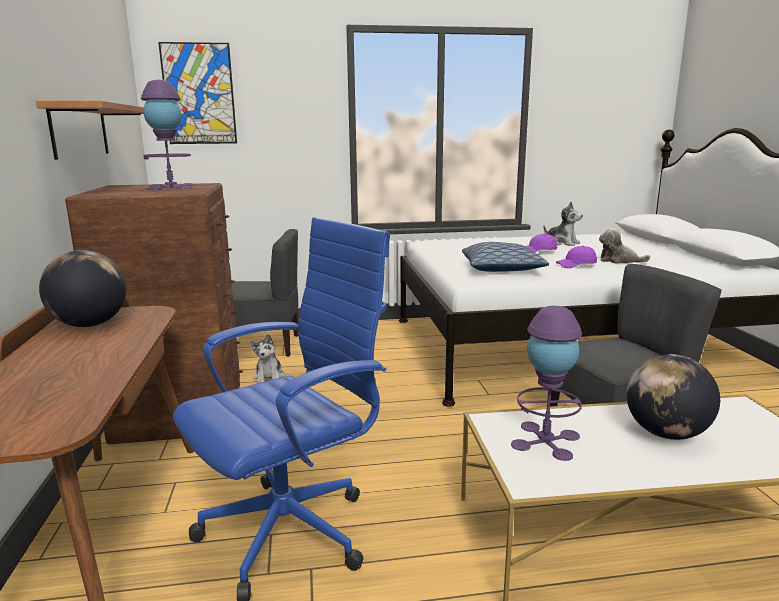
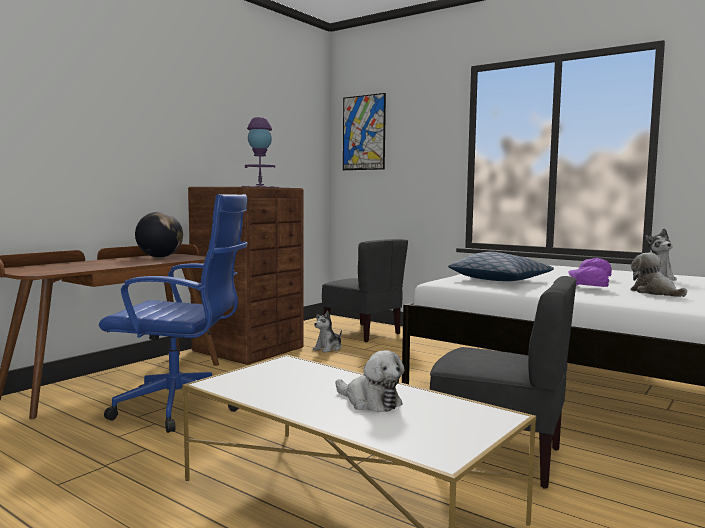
camera: 45 degrees right, 10 degrees down
shelf [36,101,144,160] -> none
purple table lamp [511,306,582,461] -> none
globe [626,354,720,440] -> plush toy [336,350,404,412]

